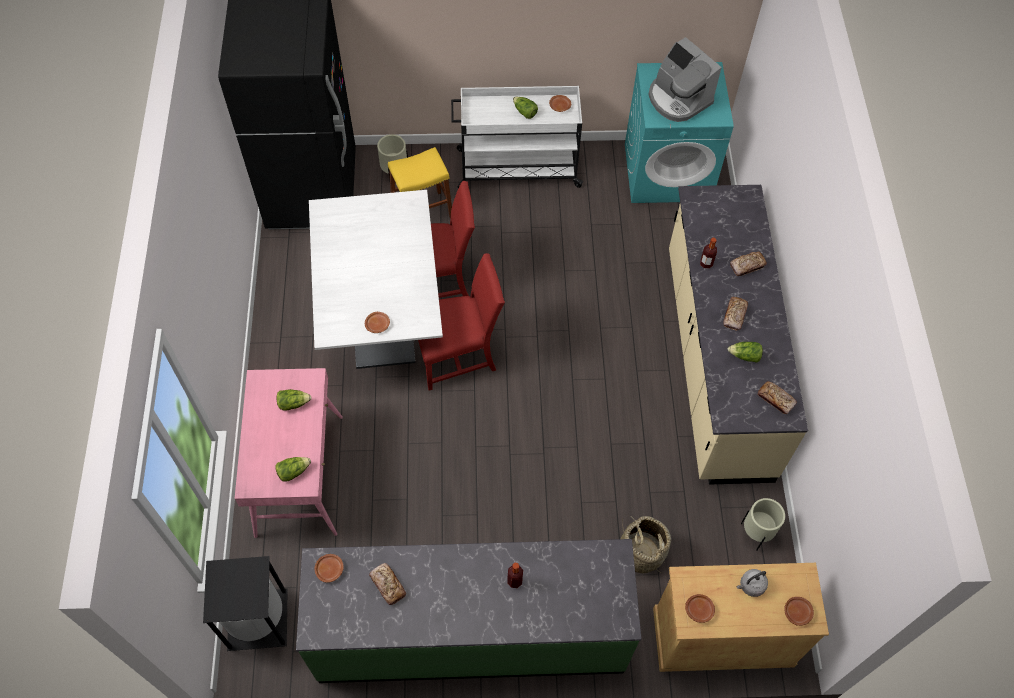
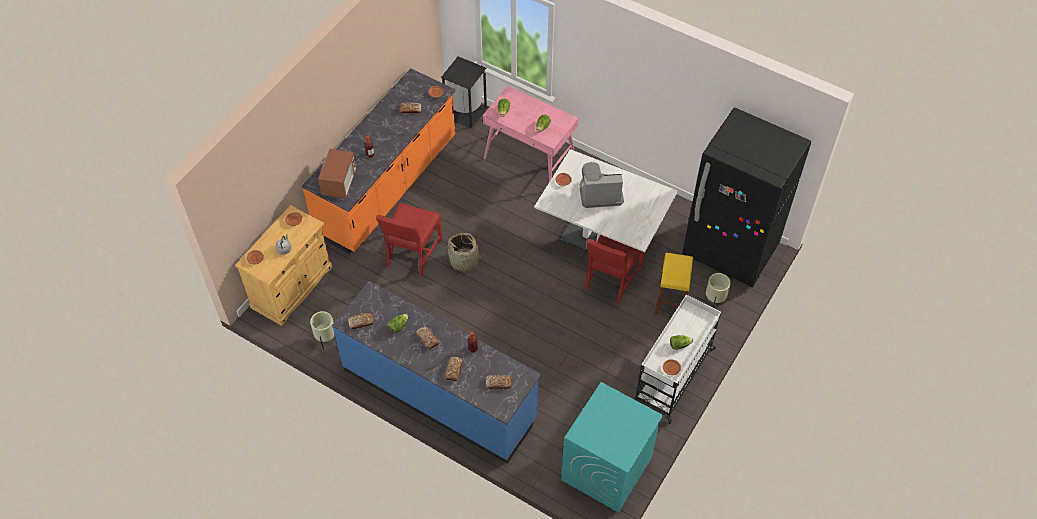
camera: 125 degrees right, 5 degrees down
green counter [296,539,642,683] -> orange counter [302,68,456,254]
red chair [418,253,505,391] -> red chair moved to [376,203,443,277]
basket [620,516,671,573] -> basket moved to [447,233,484,271]
coffee machine [648,37,722,122] -> coffee machine moved to [580,162,624,208]
beige counter [669,185,808,485] -> blue counter [332,281,541,464]
none -> microwave [318,149,356,198]
none -> bread [486,375,512,389]

